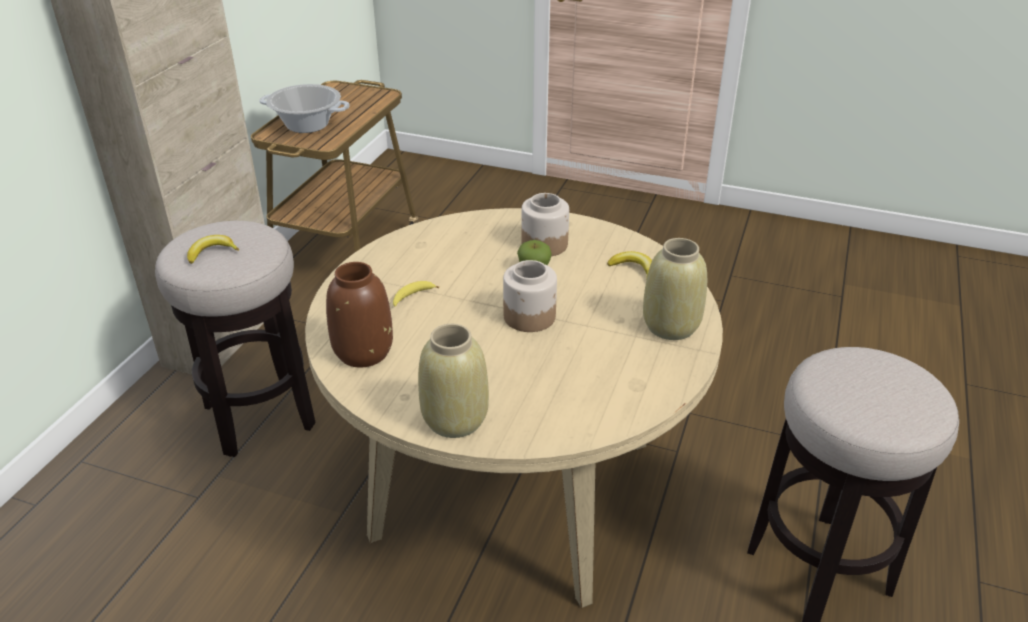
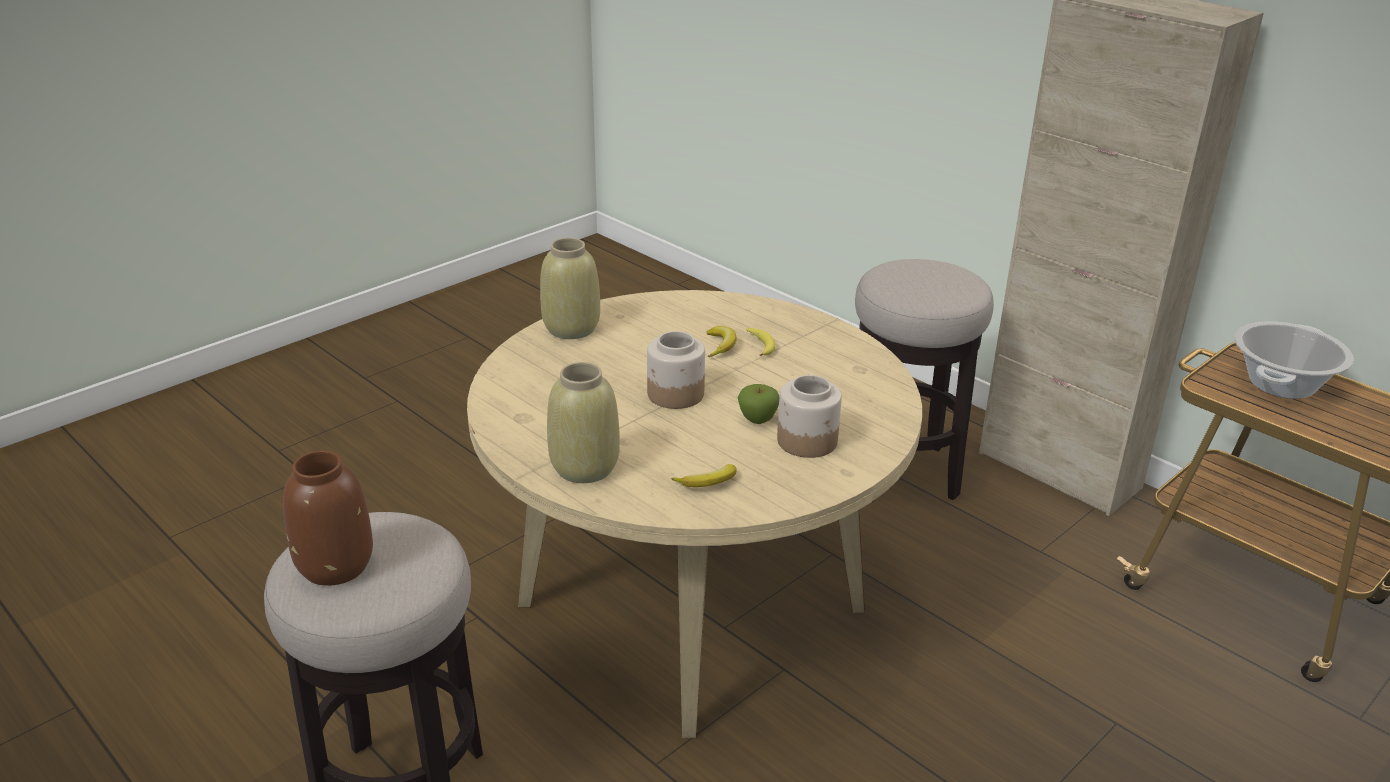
camera: 115 degrees right, 5 degrees down
banana [187,235,239,264] -> banana moved to [707,326,737,357]
brown vase [326,262,393,368] -> brown vase moved to [283,451,373,586]

